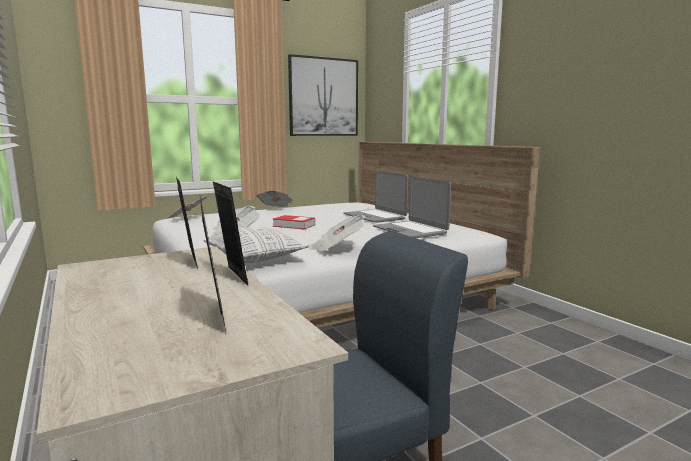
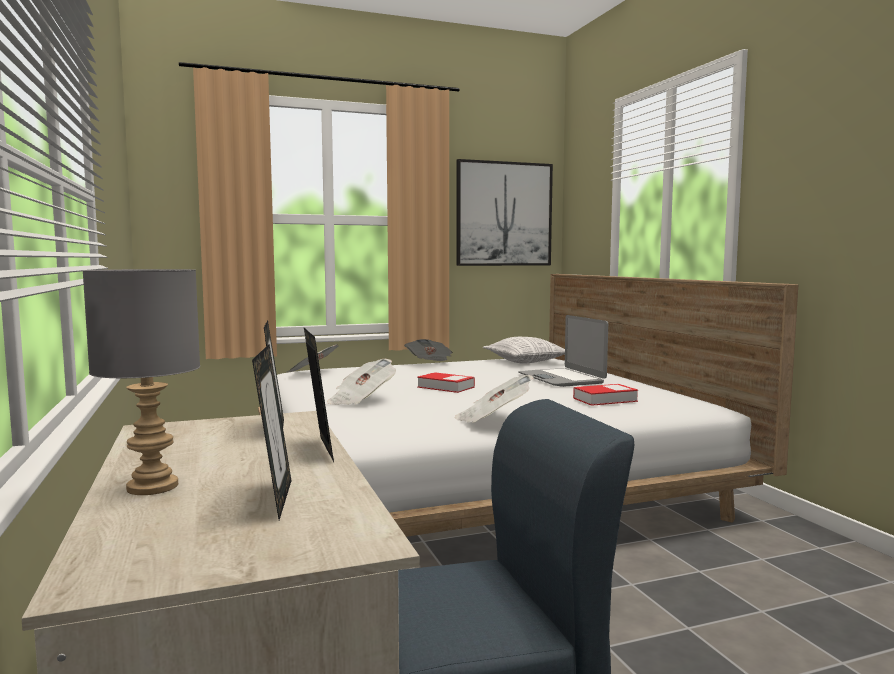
camera: 10 degrees right, 5 degrees down
pillow [204,227,309,263] -> pillow moved to [483,337,565,363]
laptop [373,177,451,238] -> book [573,384,638,406]
none -> grey table lamp [82,269,200,495]

